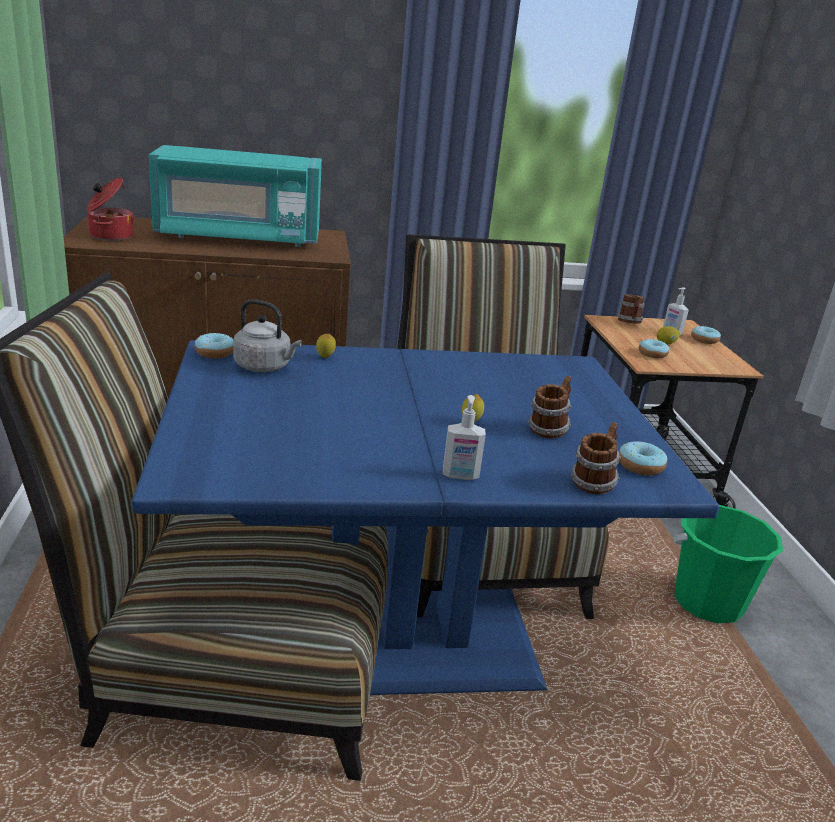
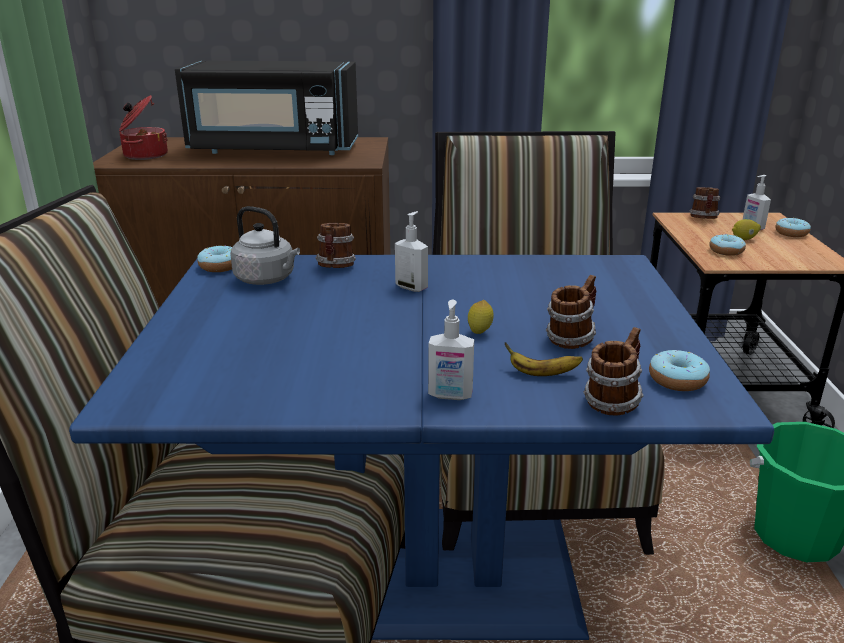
camera: 10 degrees right, 0 degrees up
turquoise microwave [149,145,322,247] -> black microwave [175,61,358,155]
lemon [316,334,336,358] -> mug [315,223,356,268]
none -> soap dispenser [395,211,428,292]
none -> banana [504,342,583,376]

